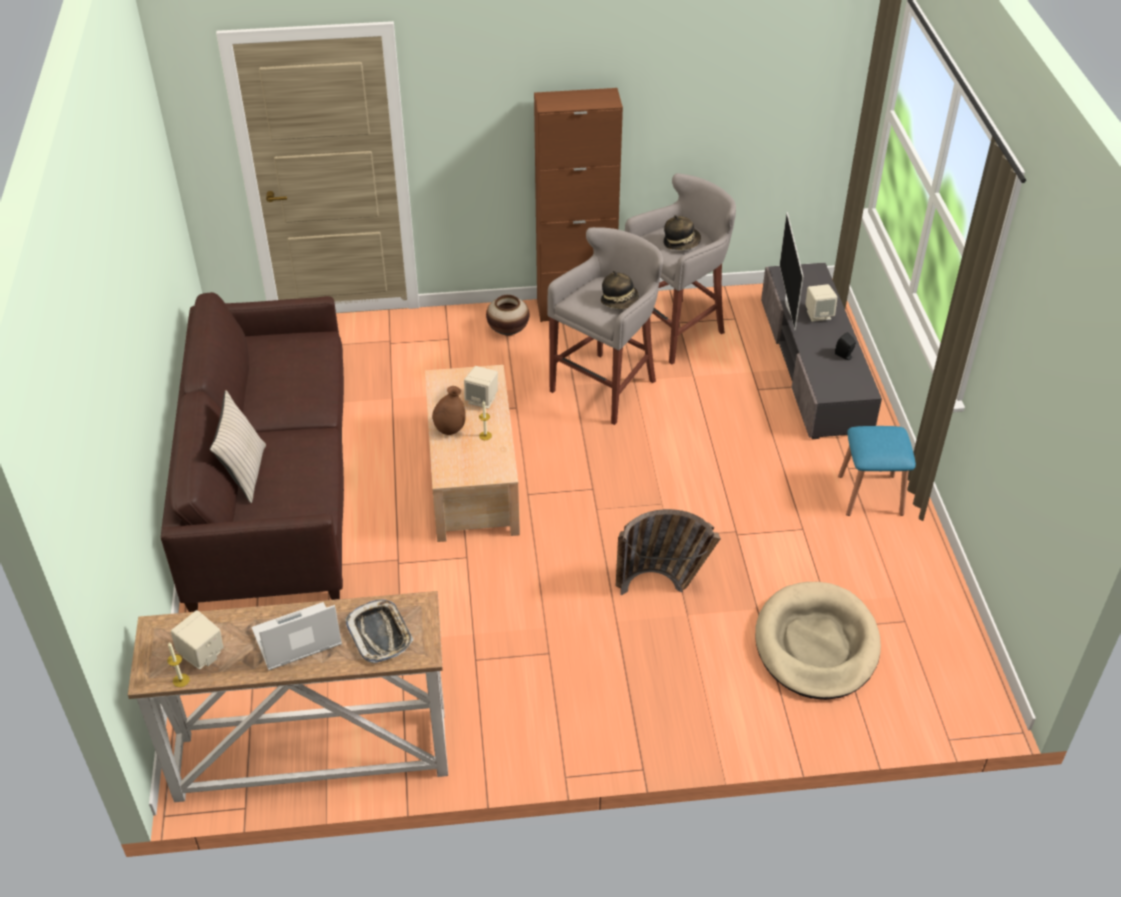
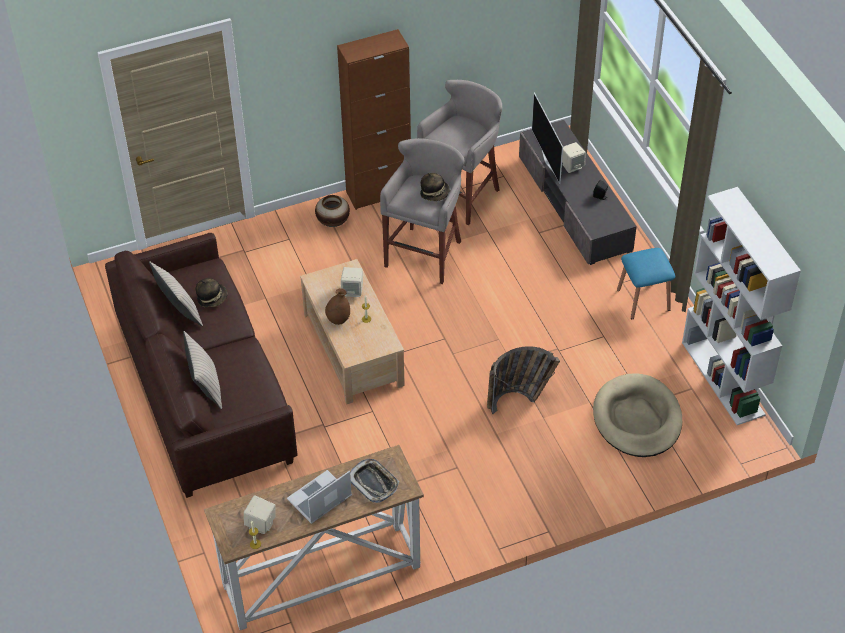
camera: 15 degrees left, 5 degrees up
hat [663,215,701,250] -> hat moved to [195,278,227,307]
none -> beige pillow [149,261,203,326]
none -> white bookcase [682,187,801,425]

